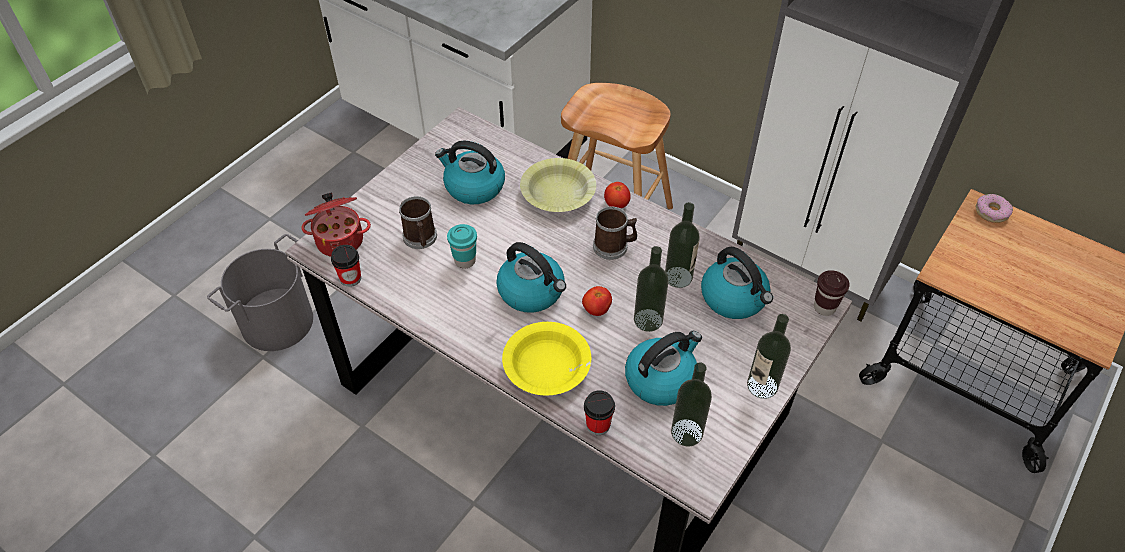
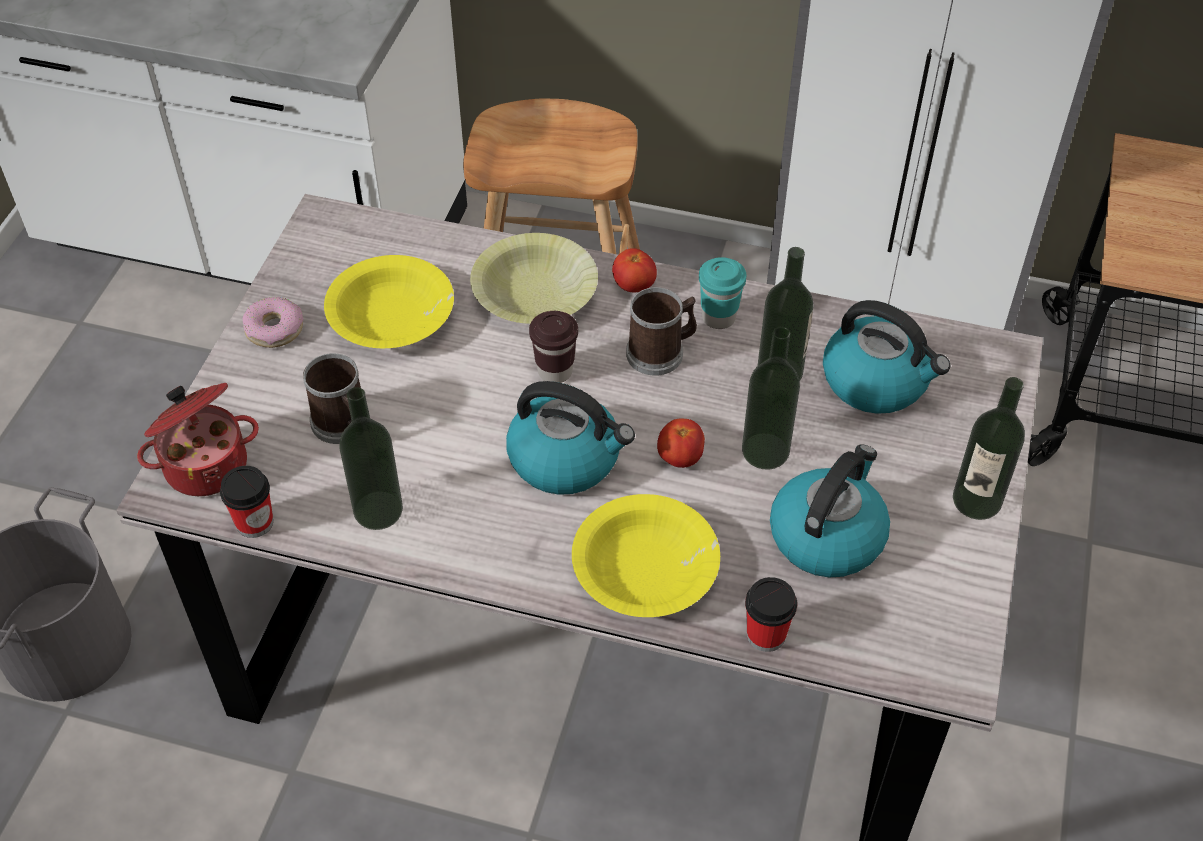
camera: 20 degrees left, 0 degrees up
kettle [435,141,505,204] -> yellow bowl [324,255,454,348]
turquoise cup [447,224,477,268] -> turquoise cup moved to [699,257,746,329]
bottle [671,362,712,446] -> bottle moved to [340,387,403,530]
brown cup [814,270,850,316] -> brown cup moved to [529,311,578,383]
donut [976,194,1013,223] -> donut moved to [243,297,303,348]

